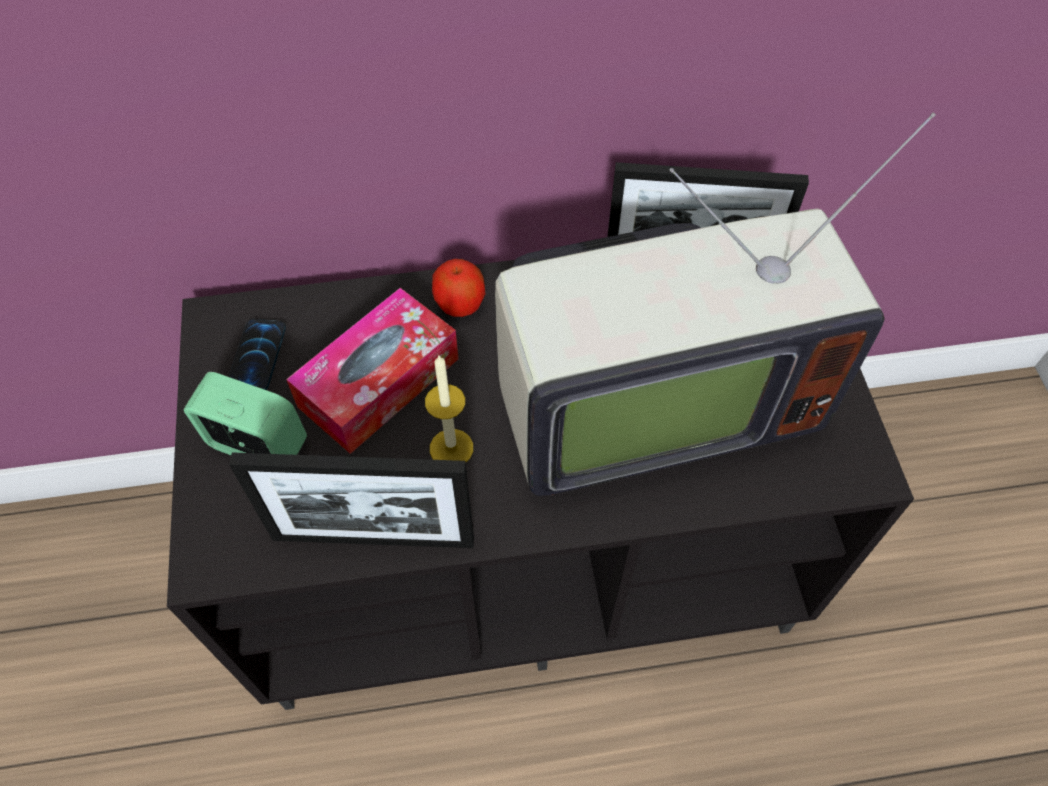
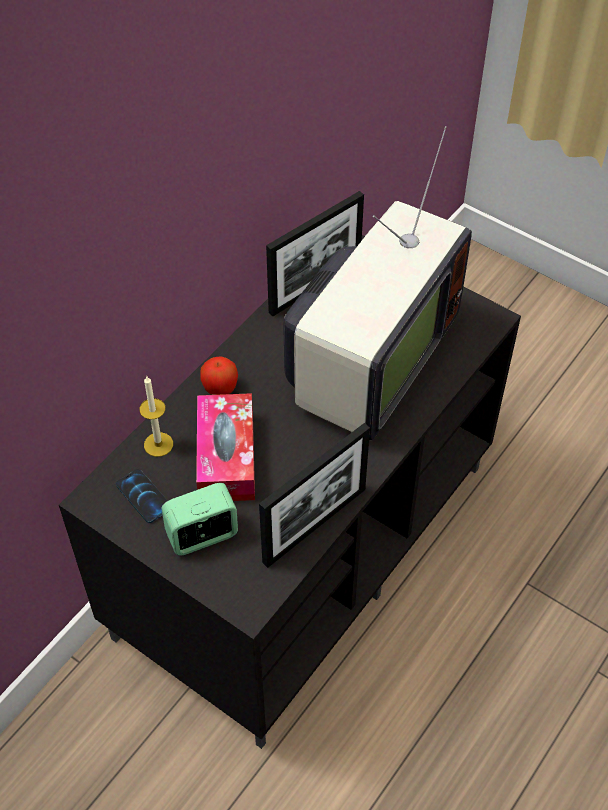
camera: 45 degrees left, 5 degrees down
candle [425,356,473,462] -> candle moved to [139,376,173,457]

